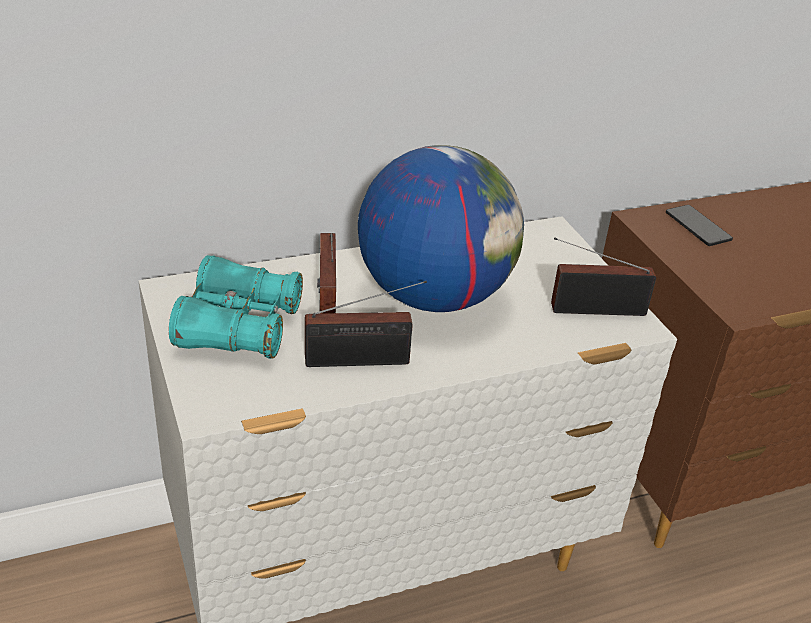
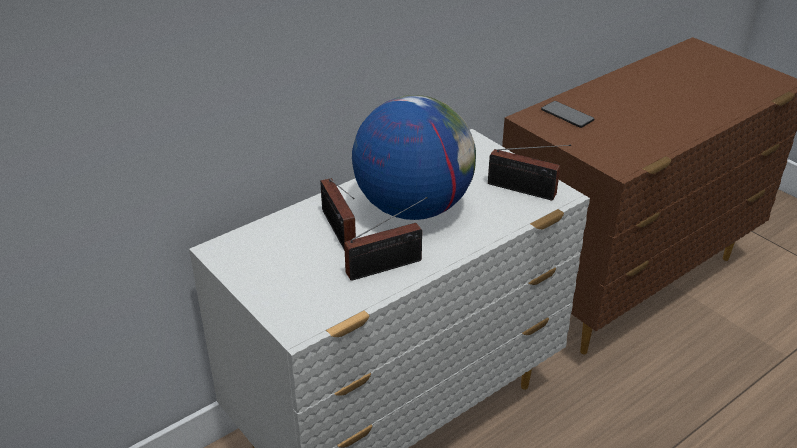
camera: 15 degrees left, 0 degrees up
turquoise binoculars [169,255,303,359] -> none
radio [551,237,656,316] -> radio turned 135 degrees counterclockwise [488,145,571,200]

